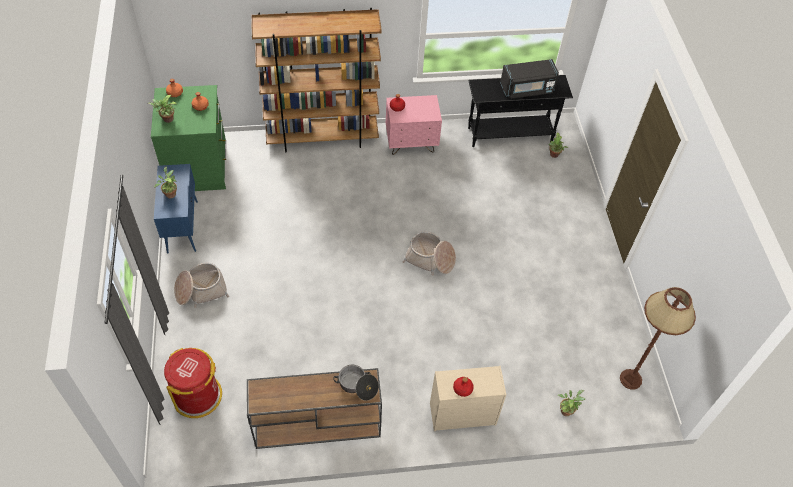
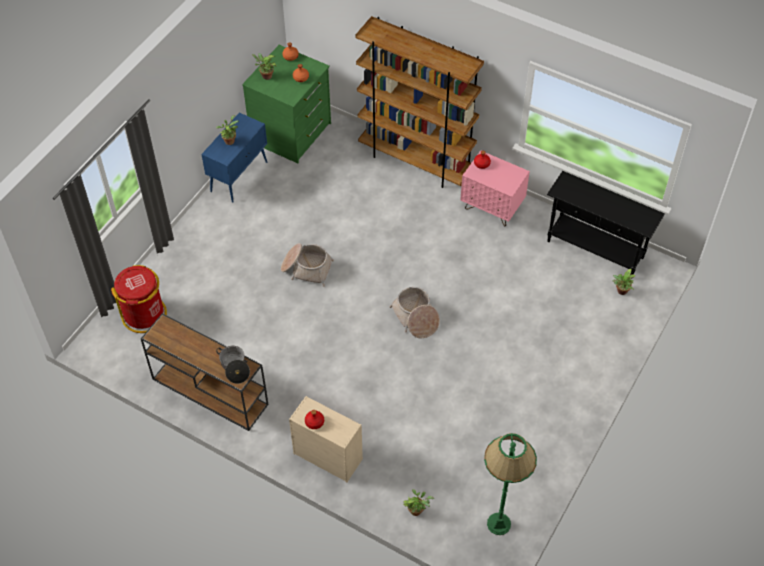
camera: 40 degrees right, 0 degrees up
basket [174,263,229,308] -> basket moved to [281,243,334,287]
black microwave [500,59,559,99] -> none
brown floor lamp [620,287,696,390] -> green floor lamp [484,433,537,535]

